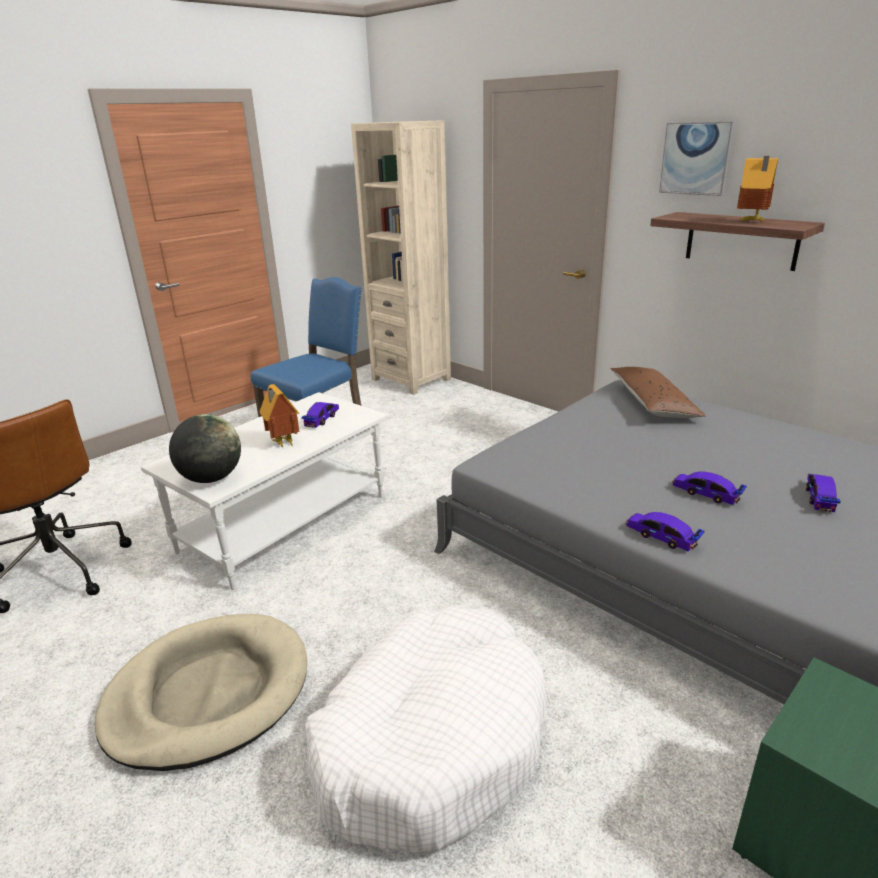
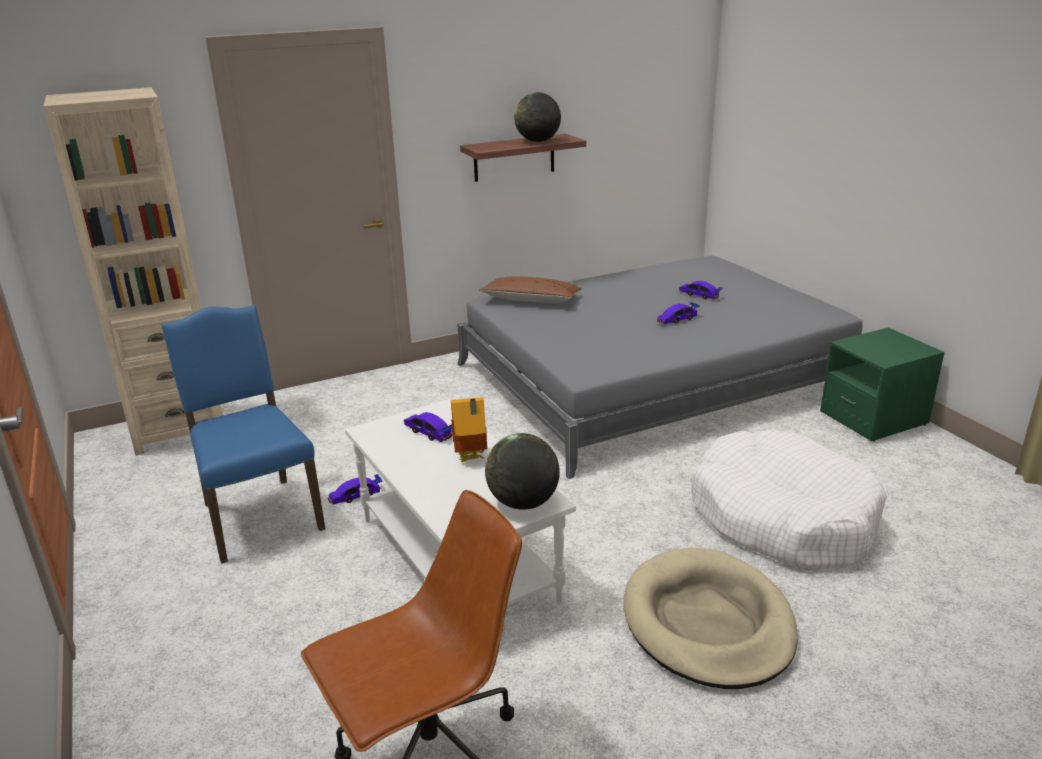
camera: 70 degrees left, 0 degrees up
toy car [626,512,704,552] -> toy car moved to [328,474,383,504]
picture [659,121,735,196] -> none
toy house [737,156,778,222] -> globe [514,92,561,142]

